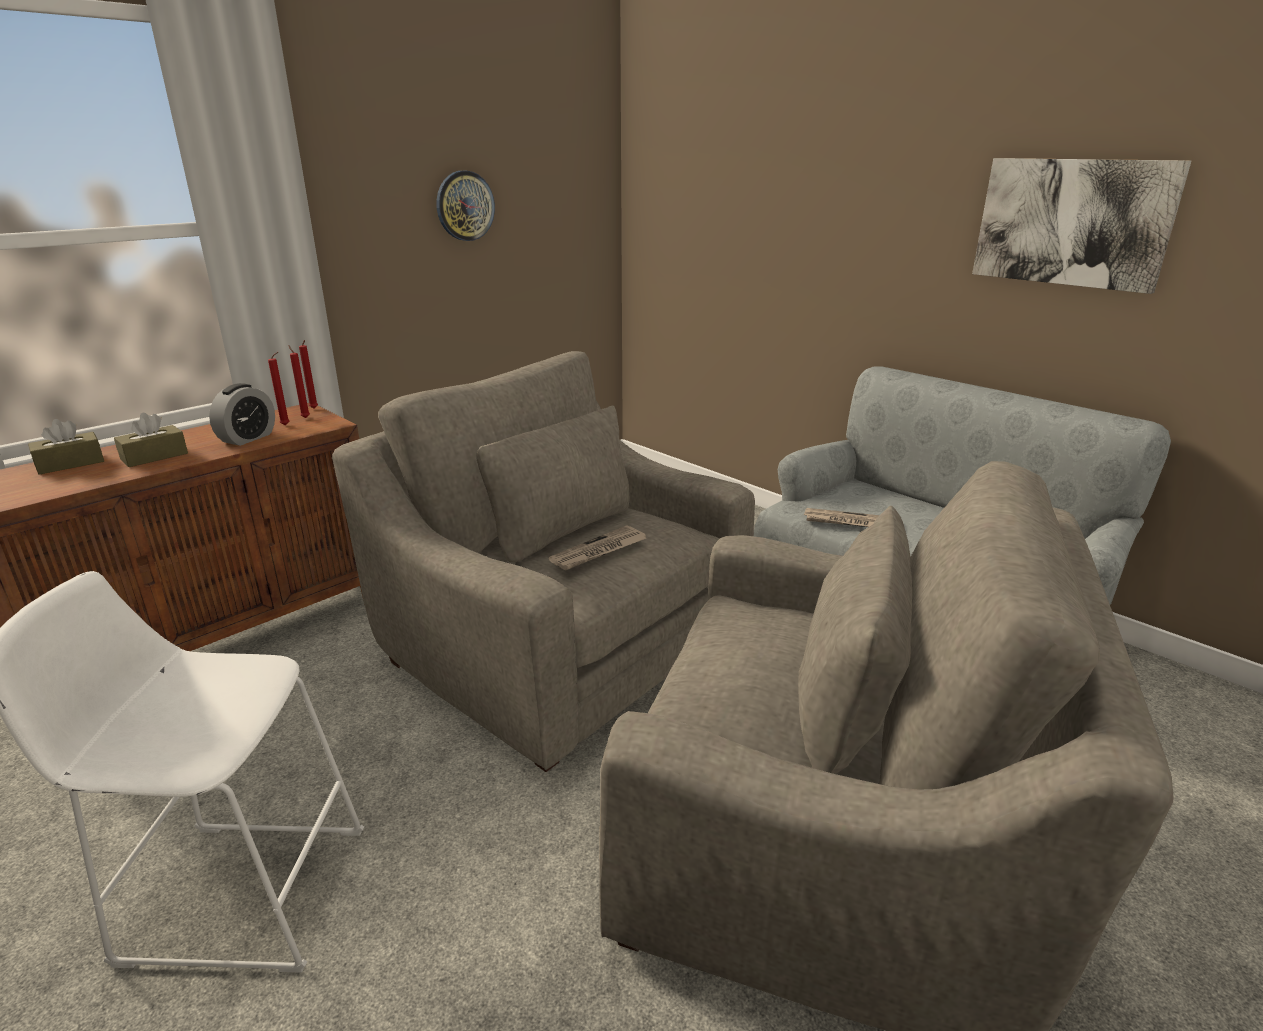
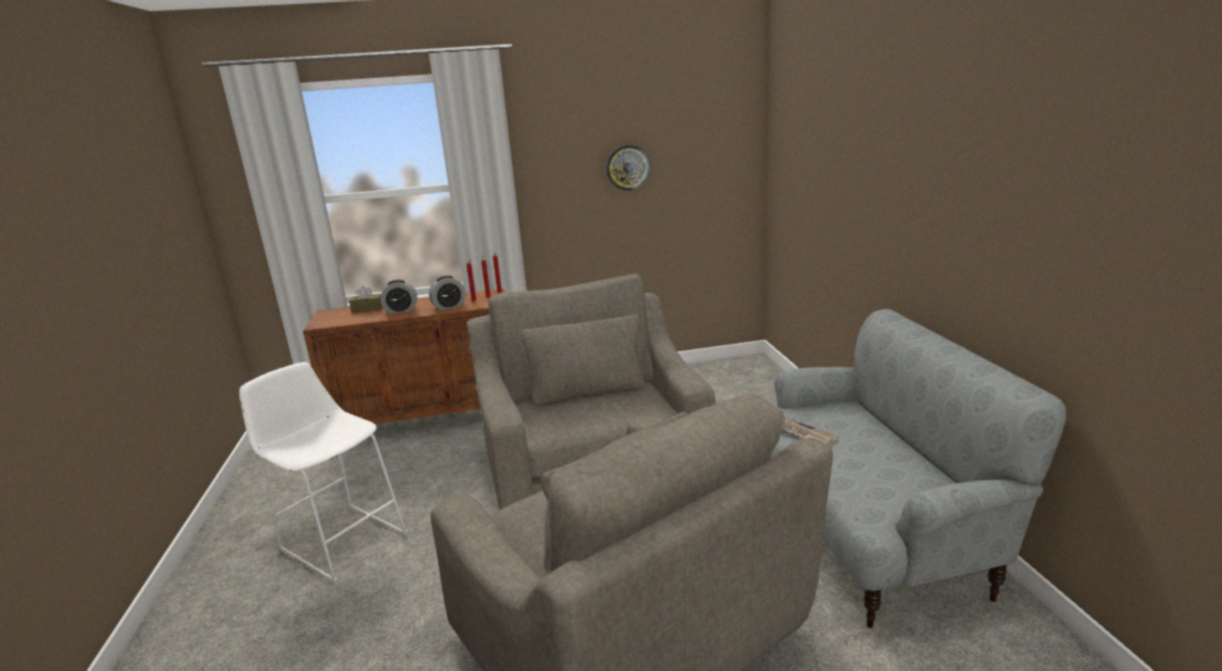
camera: 35 degrees right, 5 degrees down
brown tissue box [114,413,188,467] -> alarm clock [381,280,417,314]
newspaper [549,525,646,571] -> none
picture [972,158,1191,294] -> none

